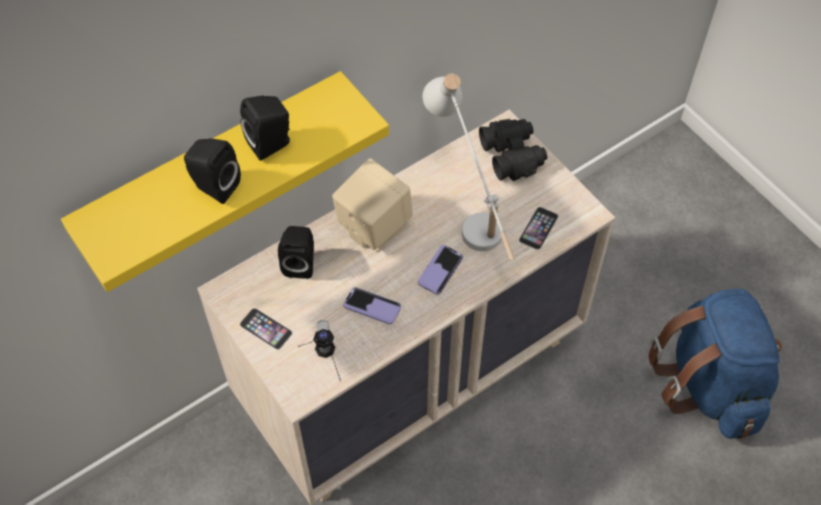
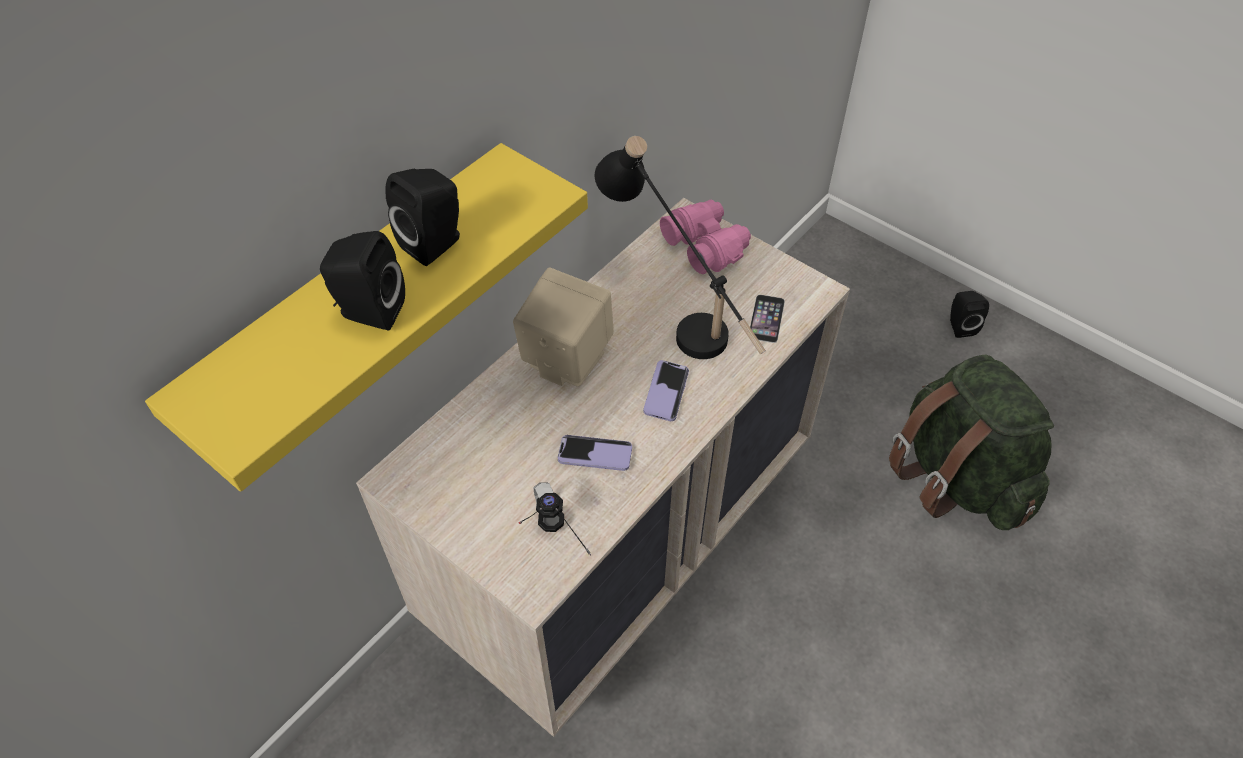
camera: 15 degrees left, 5 degrees down
phone [240,308,292,350] -> none
black speaker [278,226,314,279] -> black speaker moved to [950,291,989,338]
white table lamp [423,74,515,261] -> black table lamp [595,136,766,359]
black binoculars [479,119,547,181] -> pink binoculars [660,200,751,274]
blue backpack [648,289,782,439] -> green backpack [889,354,1054,530]

